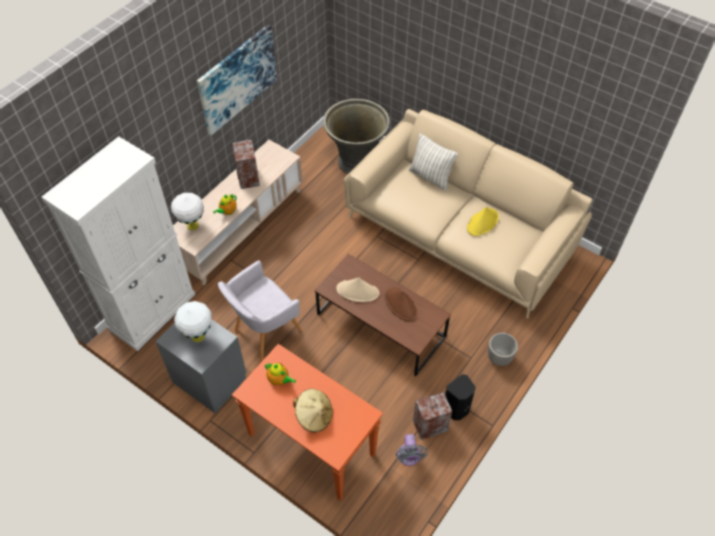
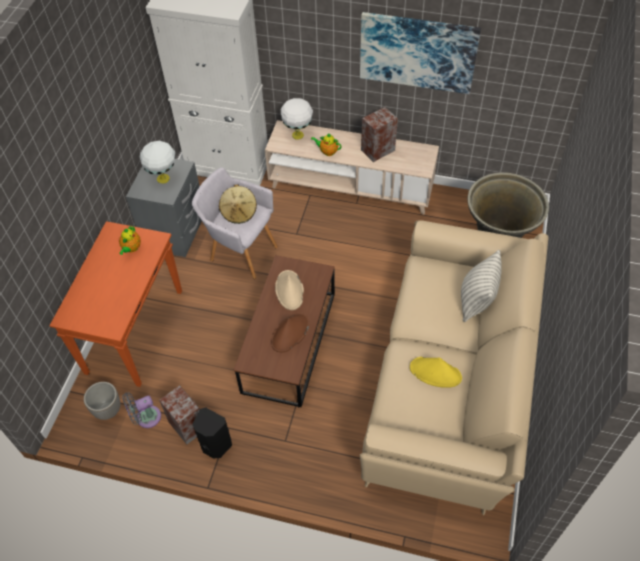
camera: 70 degrees right, 0 degrees up
beige hat [293,389,332,433] -> beige hat moved to [219,185,257,224]
planter [488,333,518,366] -> planter moved to [84,382,120,420]

